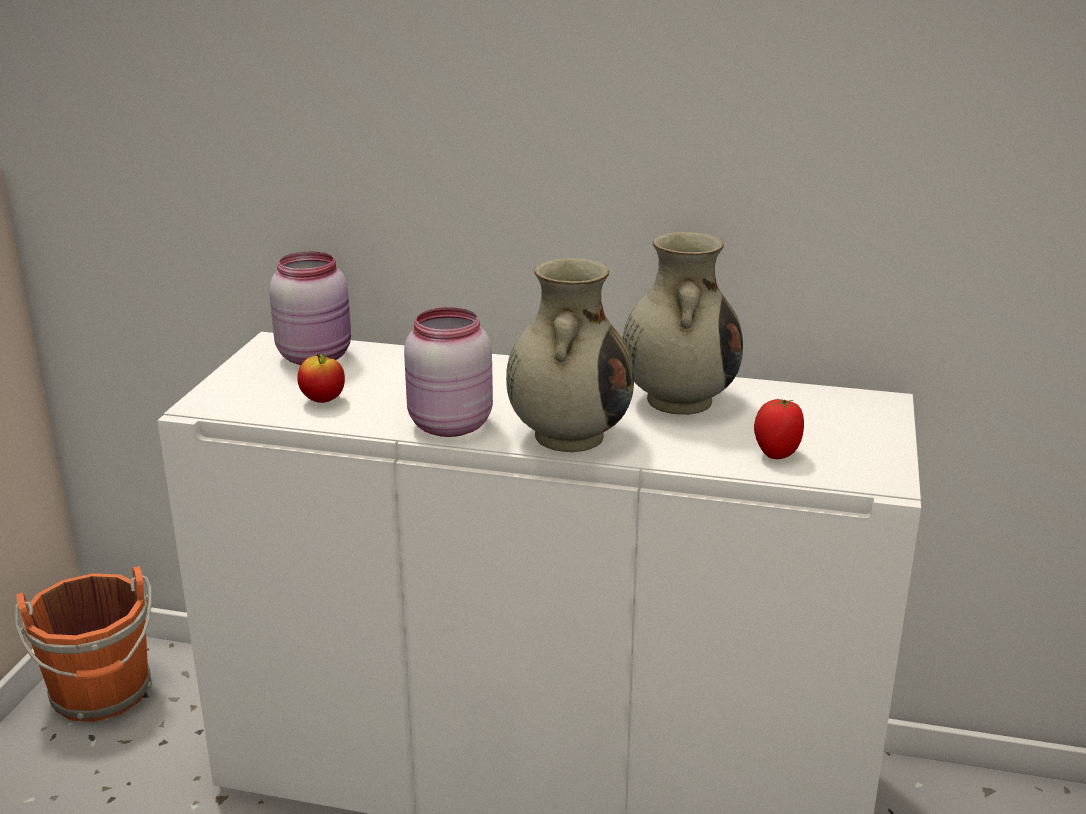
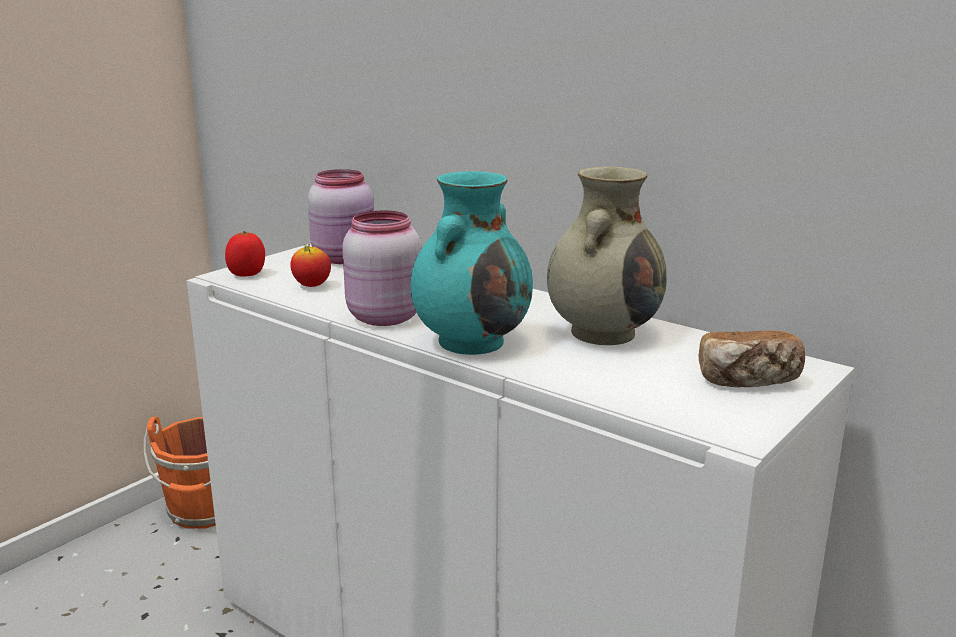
camera: 25 degrees right, 5 degrees down
beige vase [506,258,634,452] -> turquoise vase [411,171,533,355]
tomato [754,398,804,459] -> tomato moved to [225,231,265,277]
none -> bread [698,330,805,387]

